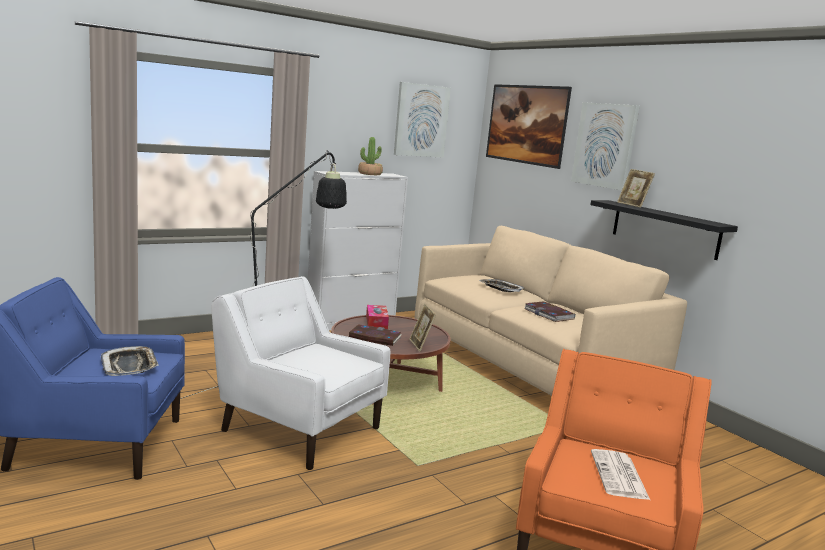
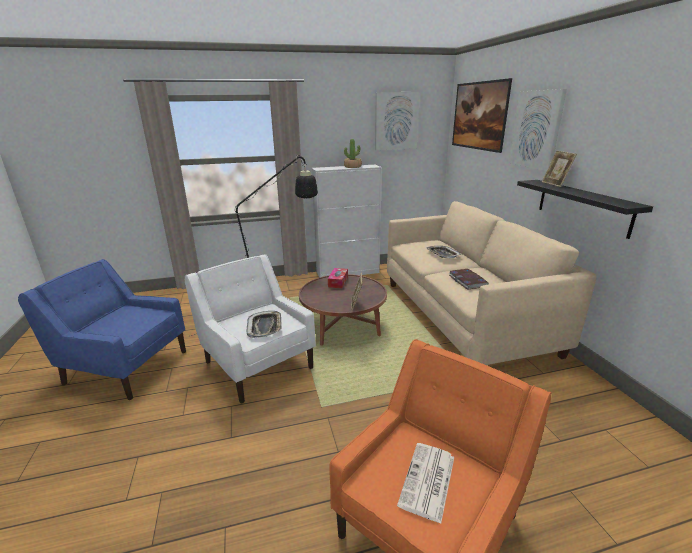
camera: 20 degrees right, 10 degrees up
tray [101,346,158,376] -> tray moved to [246,311,282,338]
book [348,324,402,346] -> none

